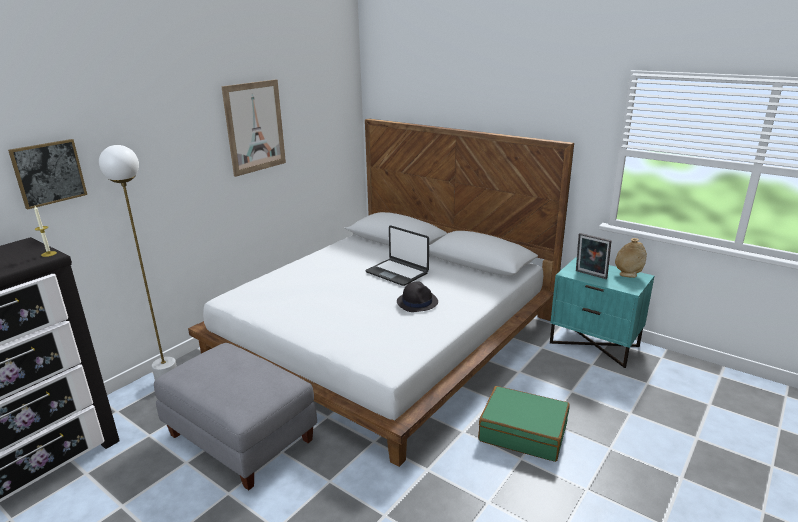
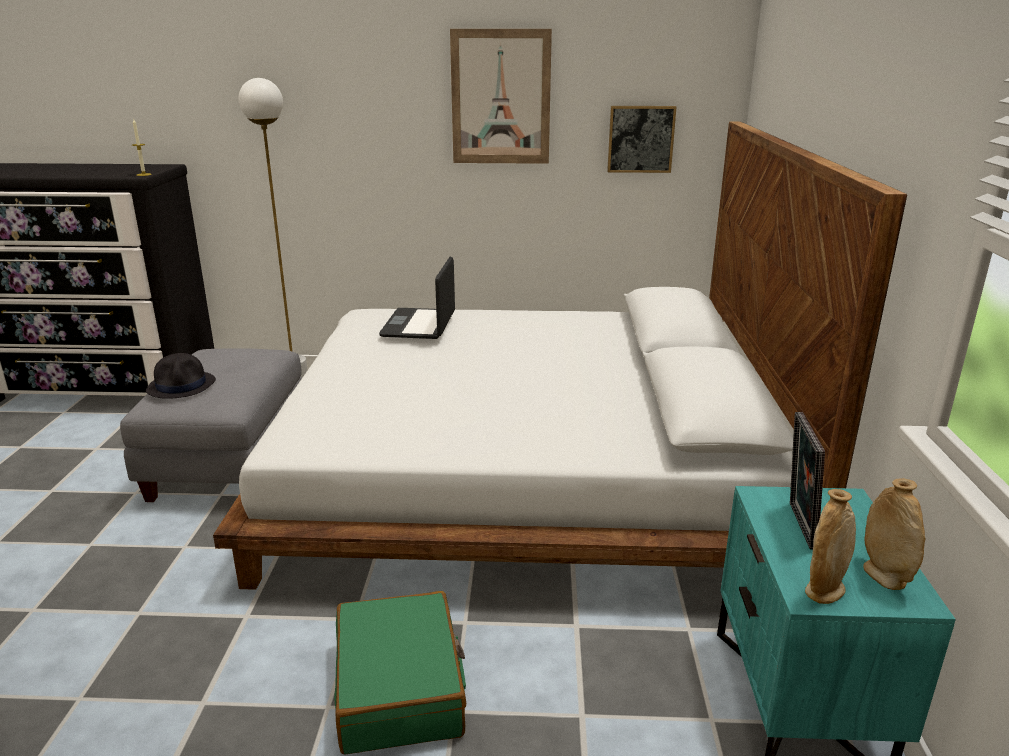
camera: 55 degrees right, 0 degrees up
picture [8,139,87,209] -> picture moved to [607,106,677,173]
laptop [365,225,429,286] -> laptop moved to [379,257,455,339]
black hat [397,281,438,312] -> black hat moved to [146,353,216,399]
none -> beige vase [805,489,856,604]

